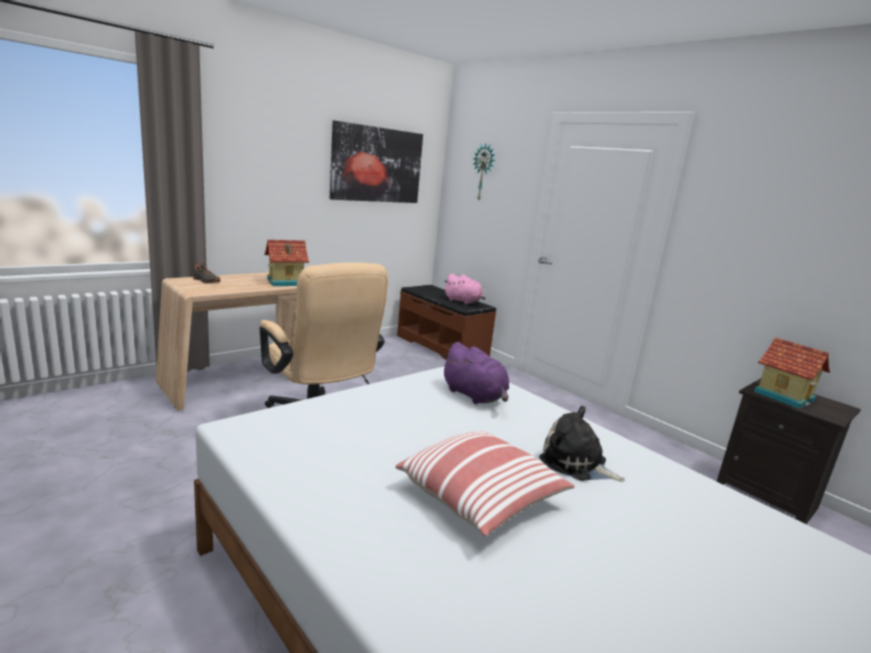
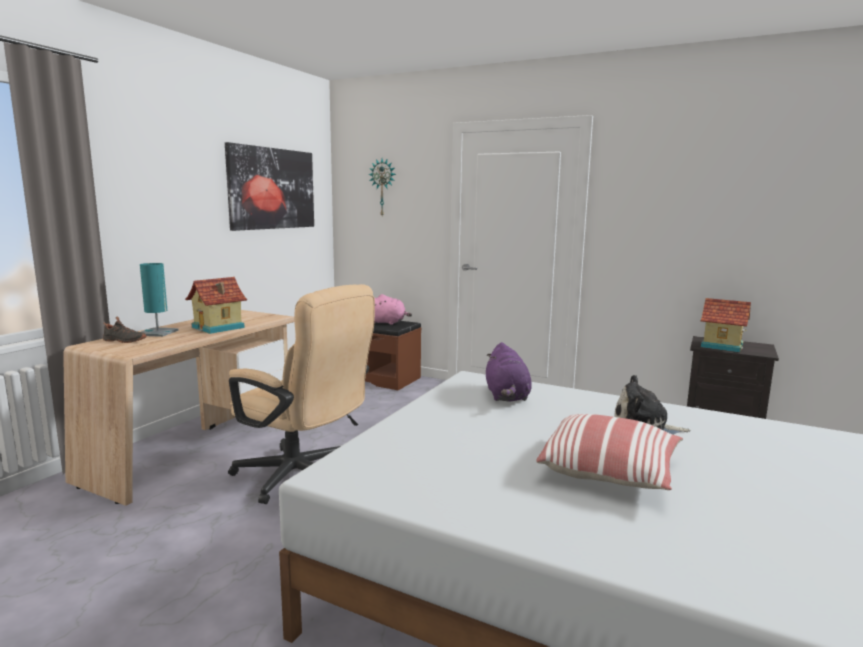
camera: 20 degrees left, 5 degrees down
purple plush toy [441,342,509,404] -> purple plush toy turned 60 degrees clockwise [486,342,532,401]
none -> turquoise table lamp [140,263,179,337]

